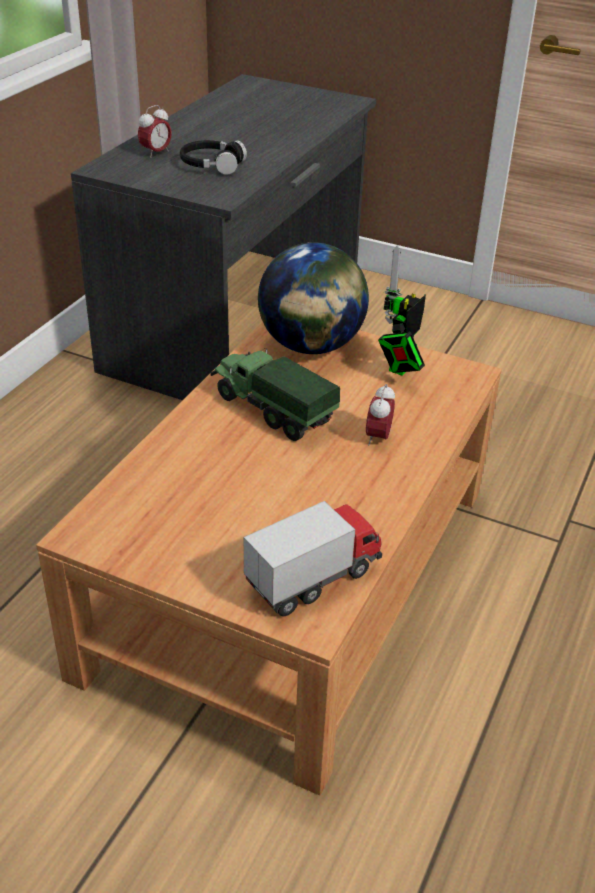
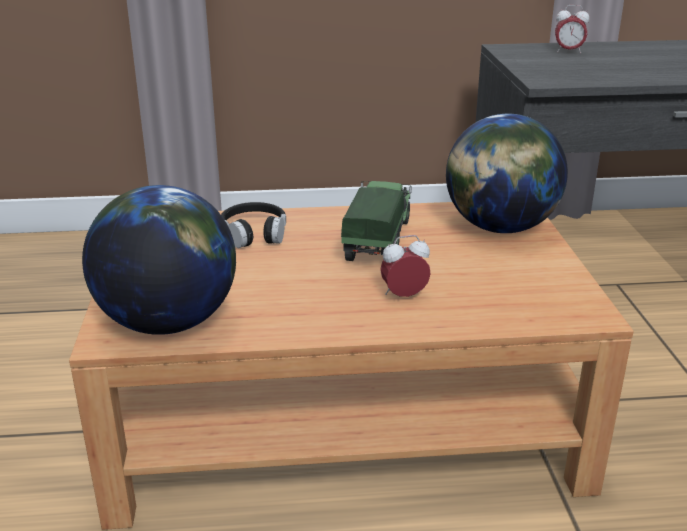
camera: 60 degrees right, 10 degrees down
black headphones [180,140,247,175] -> black headphones moved to [221,202,286,248]
toy truck [244,501,382,616] -> globe [82,185,236,335]
toy robot [378,245,426,376] -> none

